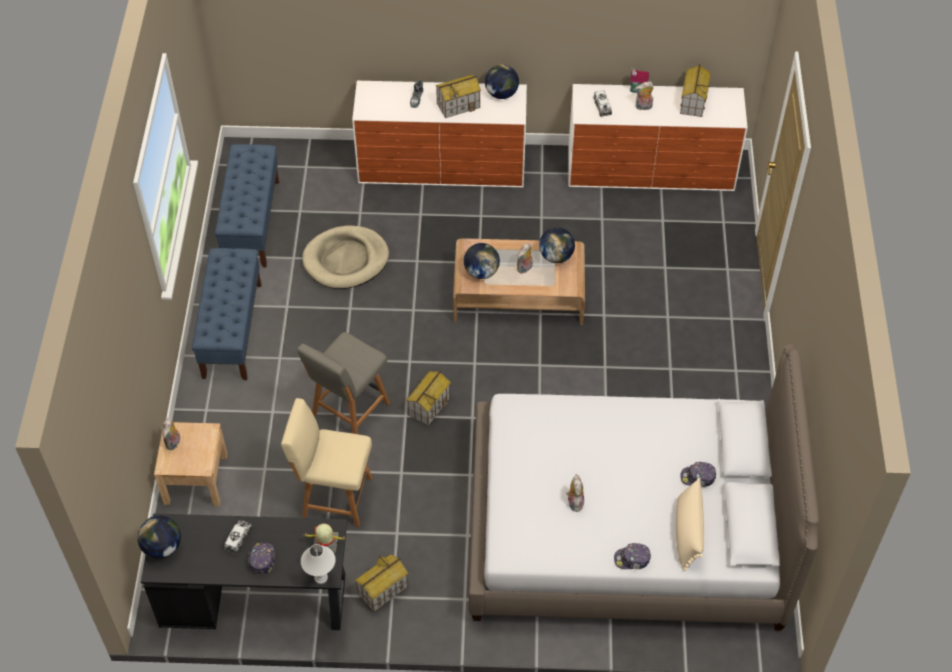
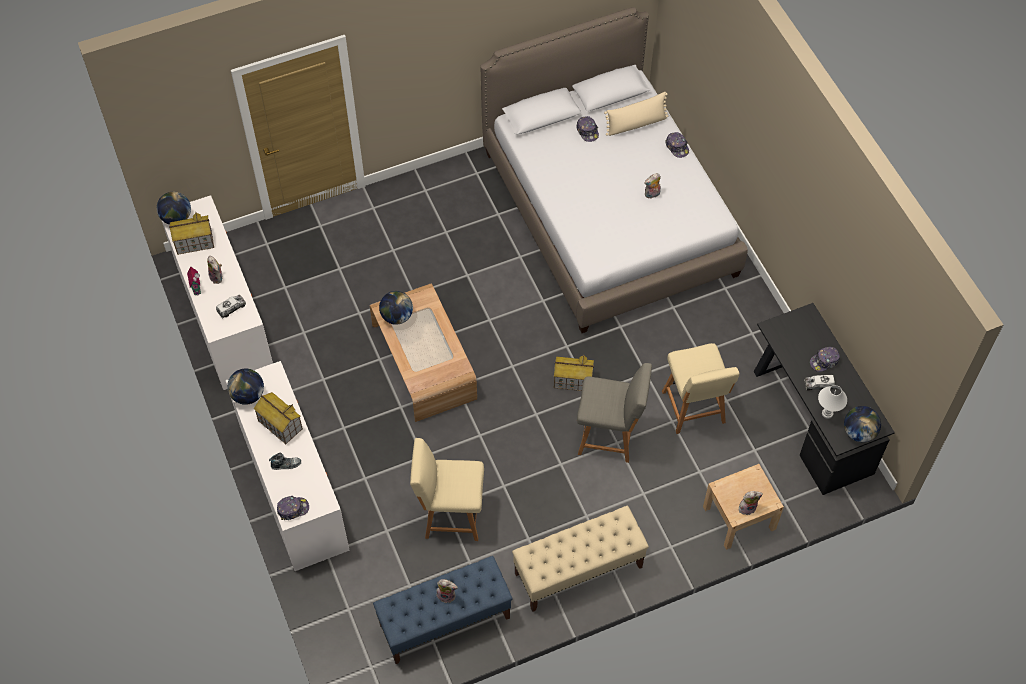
camera: 115 degrees left, 5 degrees up
blue bench [192,248,261,380] -> beige bench [512,506,649,612]
white table lamp [301,544,335,584] -> white table lamp moved to [818,385,847,419]
beige dog bed [302,225,389,289] -> beige chair [410,438,484,541]
toy robot [302,524,345,553] -> none
toy house [355,554,408,612] -> none
globe [464,243,500,279] -> globe moved to [157,191,191,225]
plush toy [517,243,533,274] -> plush toy moved to [437,579,458,603]
none -> cap [277,496,309,520]

